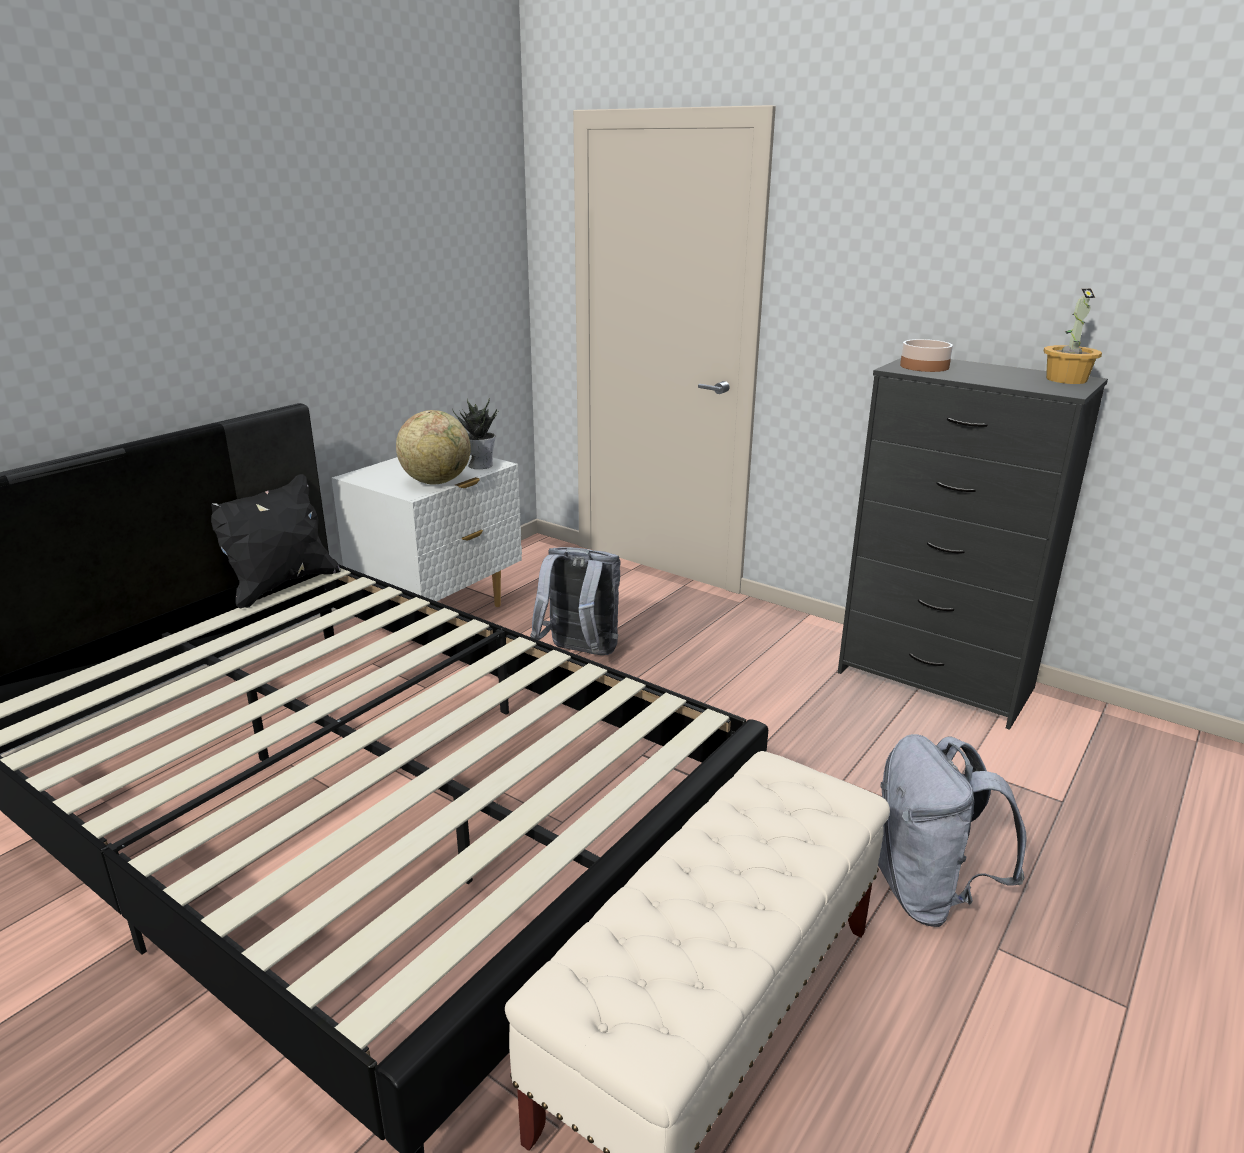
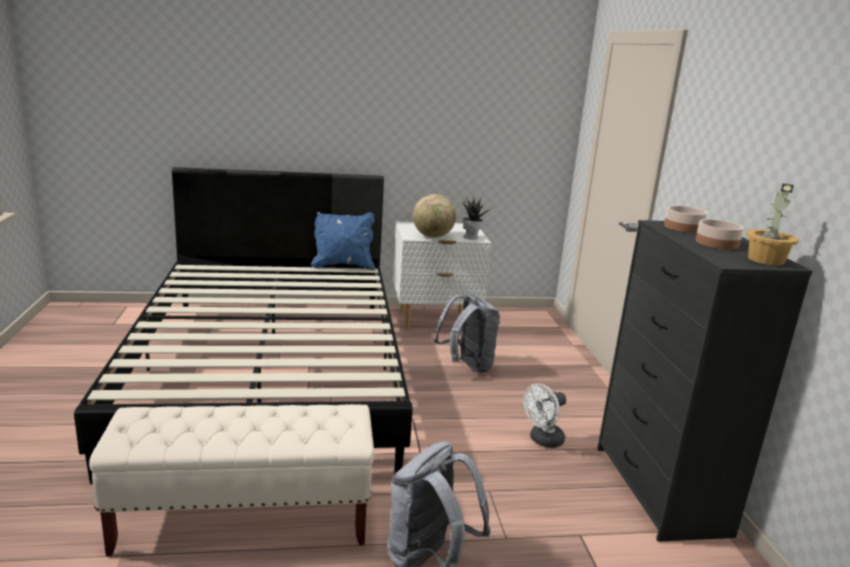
camera: 45 degrees right, 5 degrees down
black pillow [211,474,341,609] -> blue pillow [311,212,375,270]
none -> white fan [523,383,566,448]
none -> bowl [696,219,744,250]

